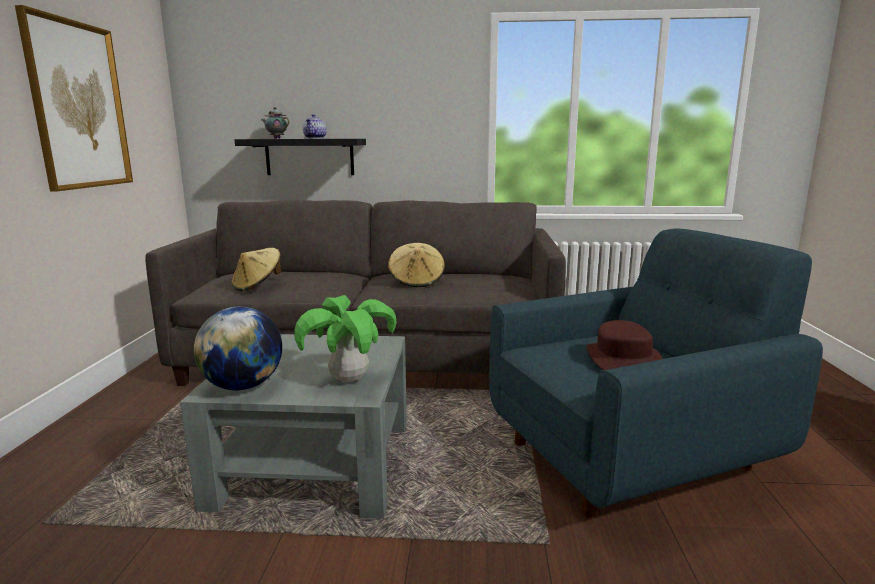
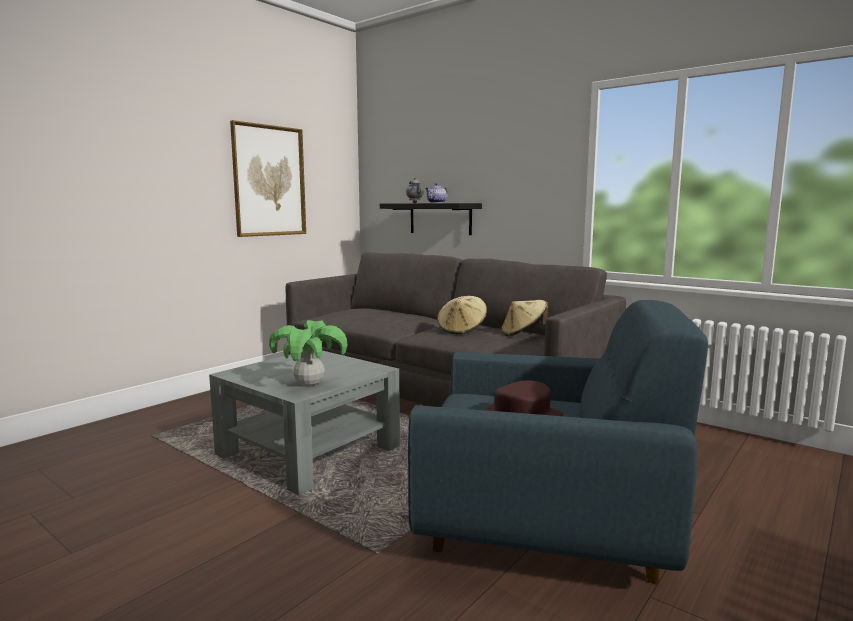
camera: 35 degrees right, 5 degrees down
globe [194,307,282,390] -> none
beige hat [231,248,282,291] -> beige hat moved to [501,300,548,336]

